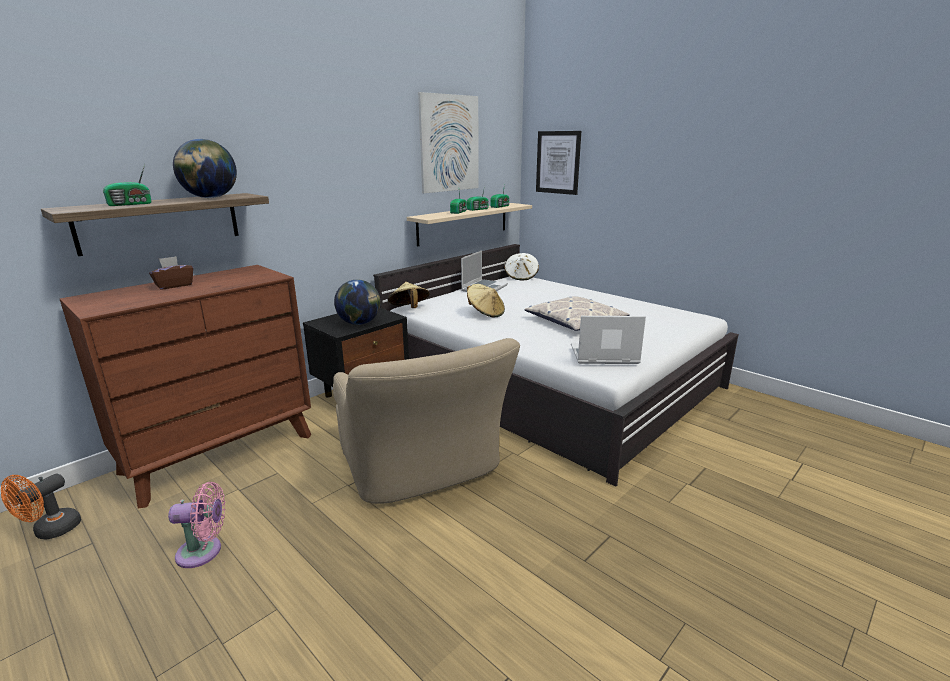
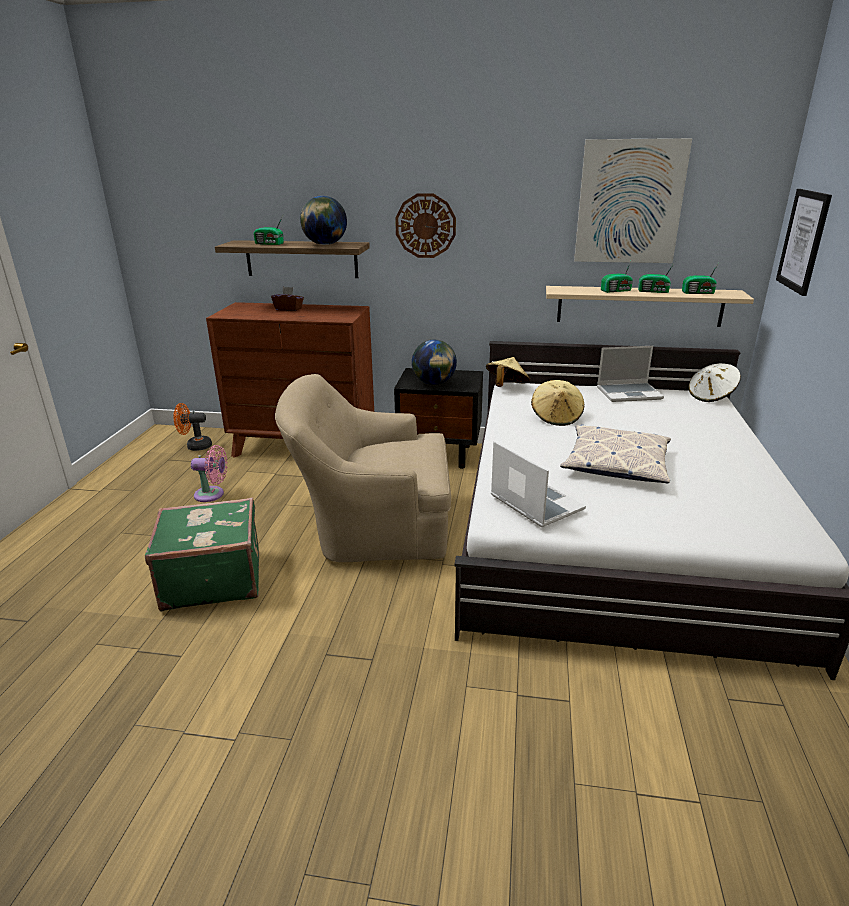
camera: 55 degrees right, 5 degrees up
pink fan [168,482,225,568] -> pink fan turned 45 degrees counterclockwise [191,445,227,502]
beige armchair [333,338,520,504] -> beige armchair turned 60 degrees clockwise [275,374,451,562]
none -> green suitcase [145,497,259,612]
none -> wall clock [395,193,456,258]

